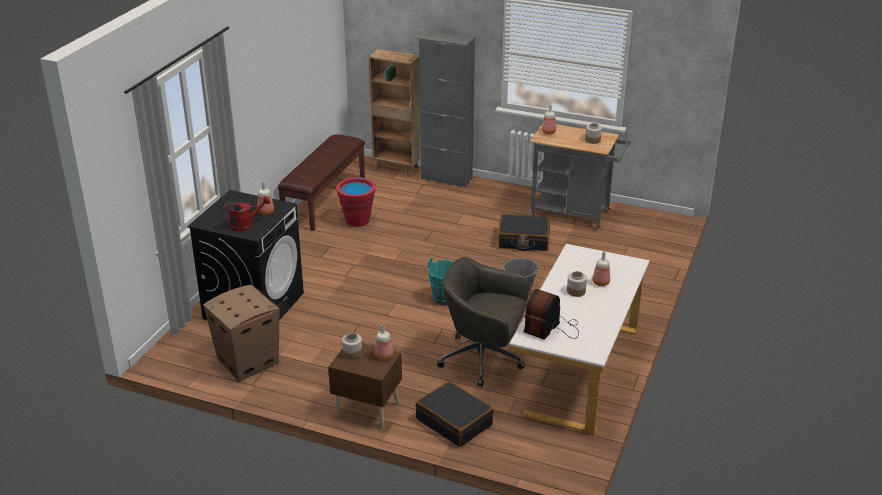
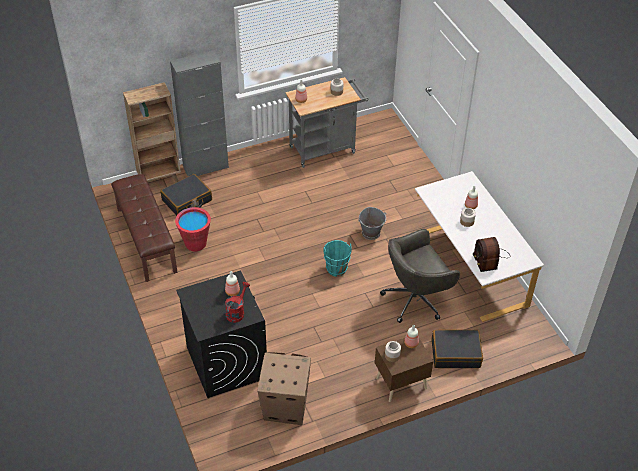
camera: 45 degrees left, 15 degrees up
black suitcase [498,214,550,251] -> black suitcase moved to [160,174,212,216]

